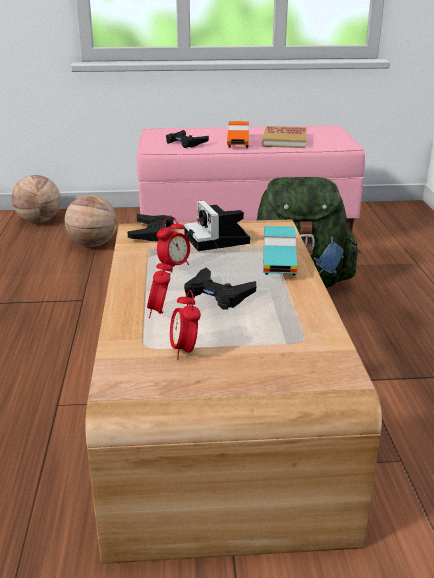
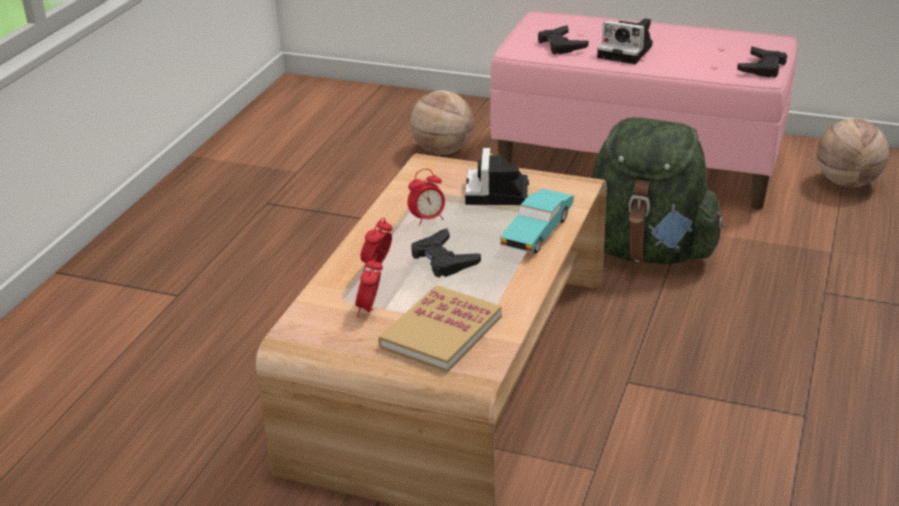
camera: 25 degrees right, 5 degrees up
basketball [12,175,61,223] -> basketball moved to [817,119,889,187]
black game controller [127,214,174,241] -> black game controller moved to [737,46,787,78]
orange toy car [227,121,249,148] -> camera [597,18,653,64]
book [262,126,307,148] -> book moved to [378,285,502,372]

